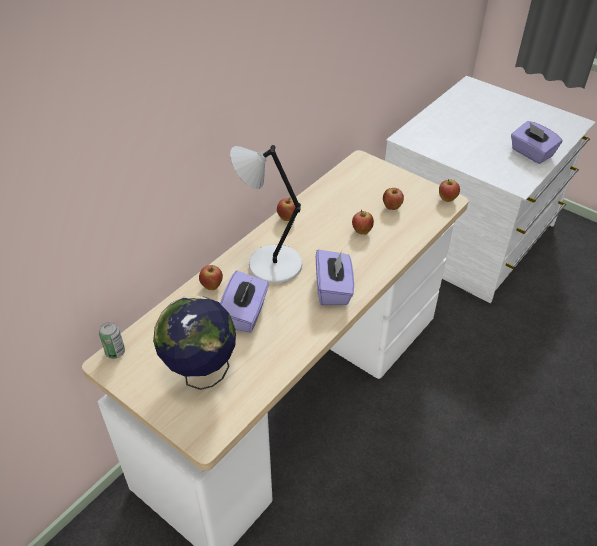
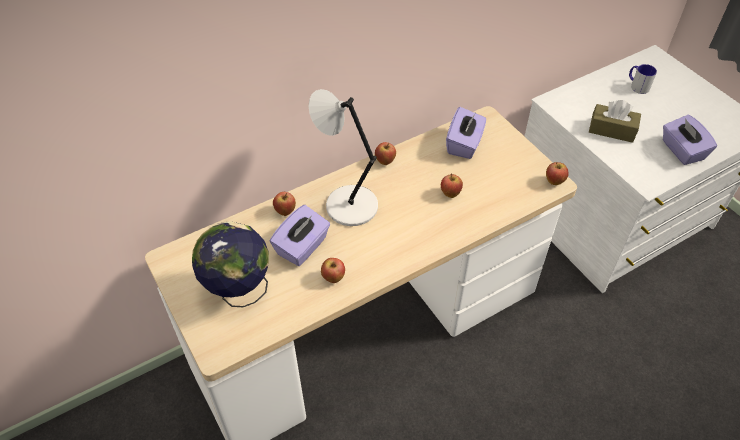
camera: 20 degrees right, 5 degrees up
can [99,322,125,359] -> none
purple tissue box [316,249,354,305] -> purple tissue box moved to [446,107,486,159]
apple [383,188,404,210] -> apple moved to [321,258,345,283]
none -> brown tissue box [589,100,641,143]
none -> mug [629,64,657,94]

